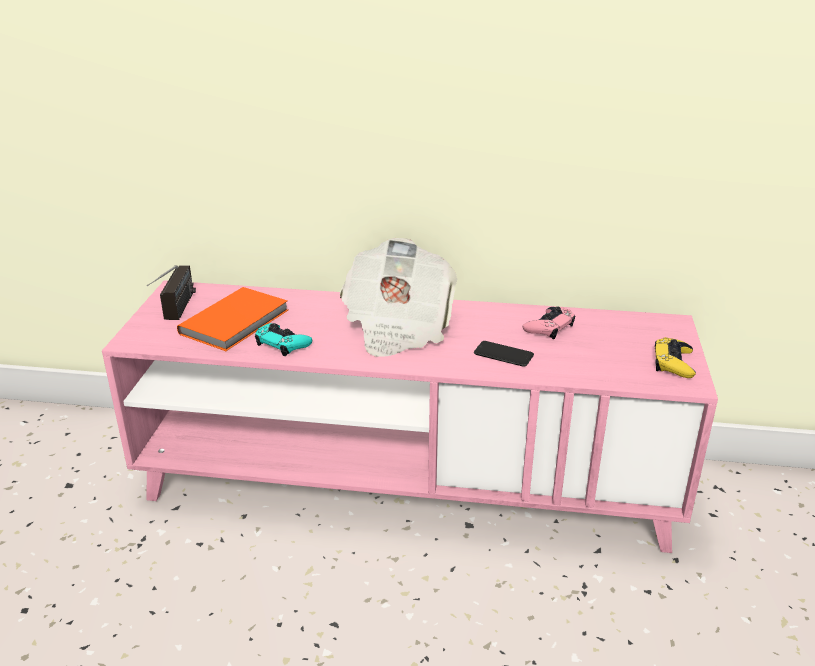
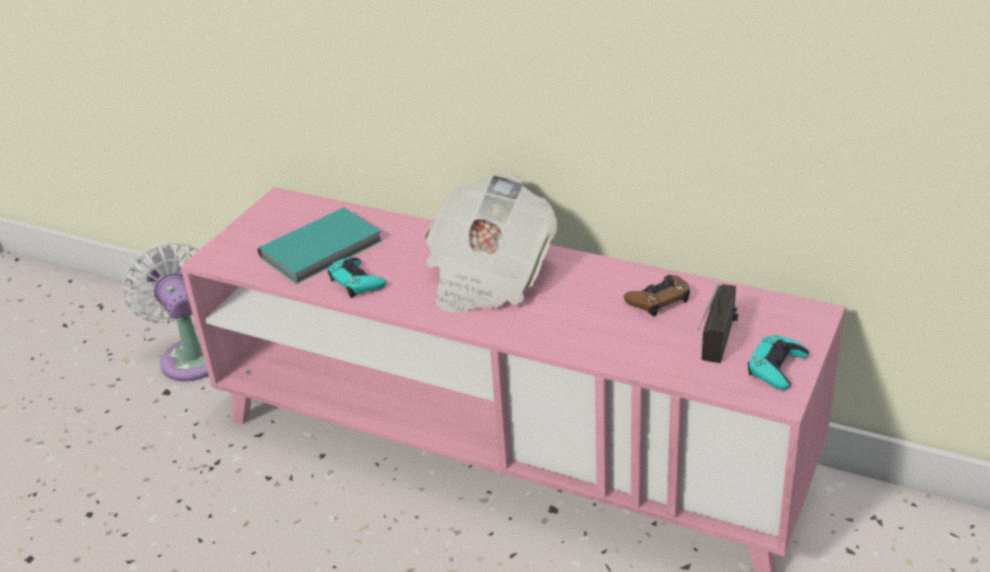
camera: 20 degrees right, 5 degrees up
radio [147,265,196,320] -> radio moved to [697,284,738,363]
orange book [177,287,288,351] -> turquoise book [258,207,383,284]
phone [474,341,534,367] -> none
pink game controller [523,306,575,339] -> brown game controller [624,275,690,316]
yellow game controller [655,337,696,378] -> turquoise game controller [748,335,809,390]
none -> white fan [123,241,209,381]

